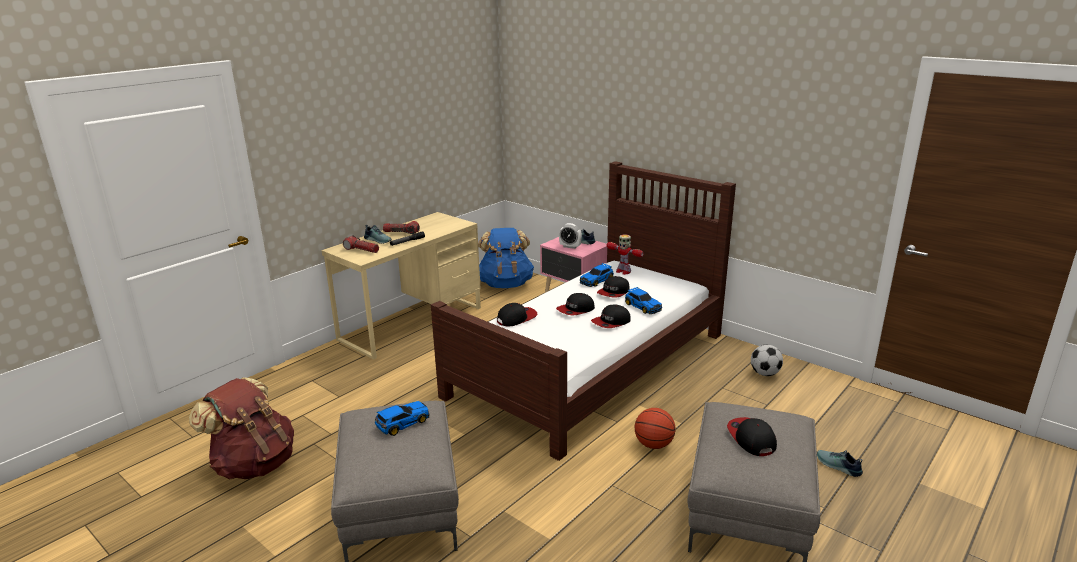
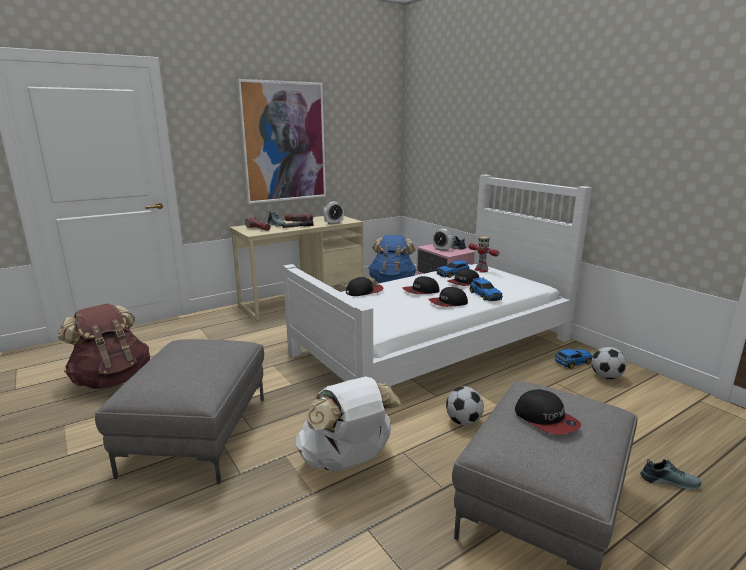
camera: 15 degrees right, 5 degrees down
toy car [375,401,429,436] -> toy car moved to [554,349,593,369]
brown bed [431,161,736,461] -> white bed [283,175,592,386]
basketball [635,408,676,449] -> football [446,386,484,426]
cap [727,417,777,456] -> cap turned 150 degrees clockwise [515,389,581,435]
shoe [817,450,863,477] -> shoe turned 135 degrees clockwise [640,459,701,490]
none -> picture [237,79,326,204]
none -> white backpack [296,376,401,472]
none -> alarm clock [324,202,344,225]

